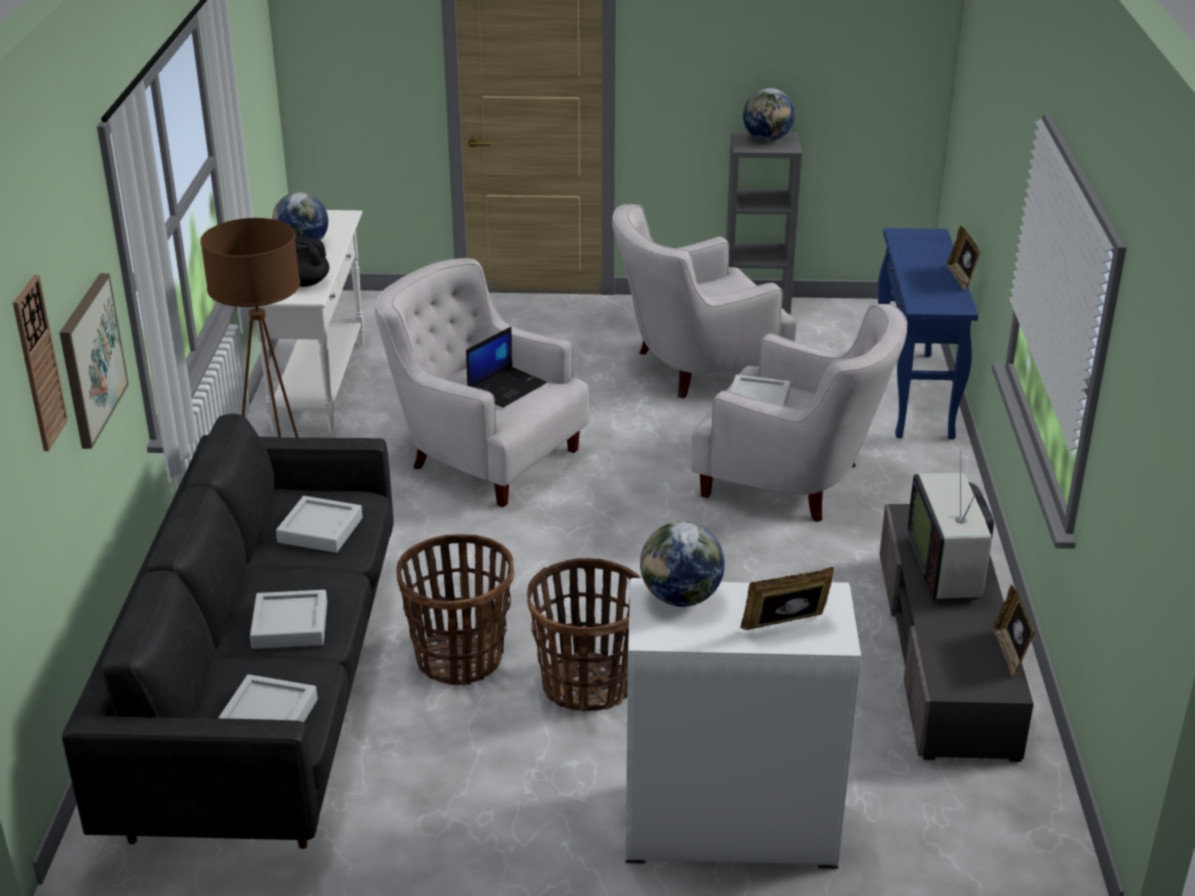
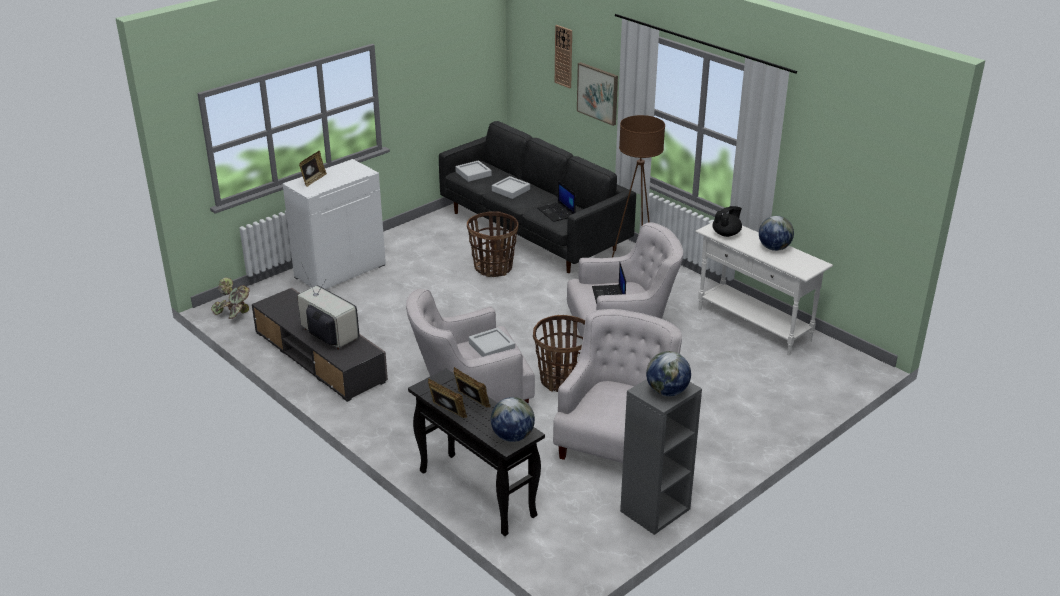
camera: 135 degrees right, 0 degrees up
grey tray [276,496,362,553] -> laptop [537,181,576,222]
basket [527,558,640,712] -> basket moved to [533,315,585,392]
globe [640,521,725,607] -> globe moved to [491,397,535,442]
blue console table [878,228,978,439] -> black console table [408,369,545,536]
picture frame [993,585,1035,677] -> picture frame moved to [453,367,491,407]
none -> potted plant [211,277,250,319]

